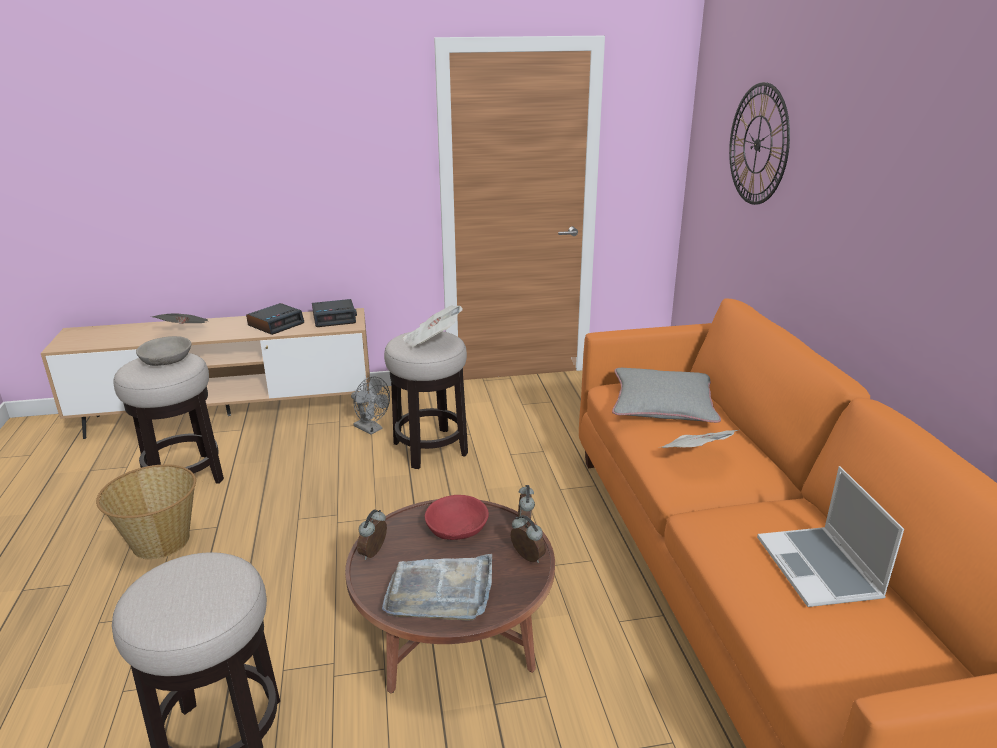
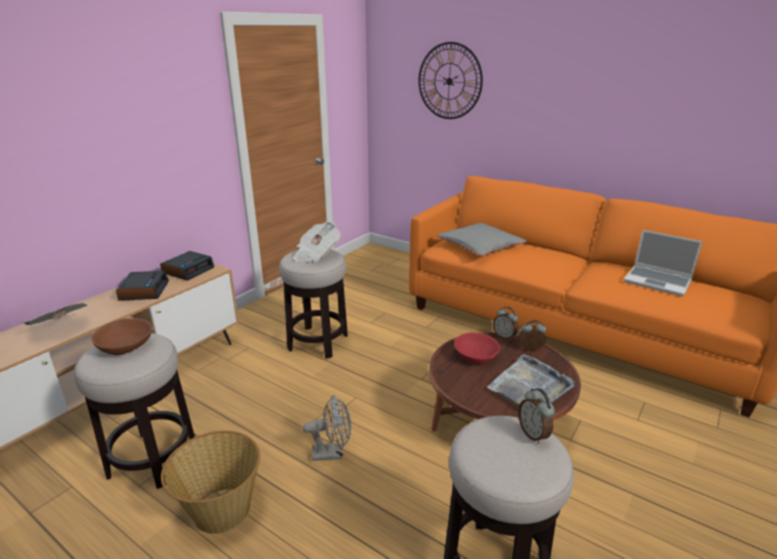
camera: 45 degrees left, 0 degrees up
grey bowl [136,336,191,366] -> brown bowl [92,318,152,355]
grey fan [351,377,390,435] -> grey fan moved to [303,395,351,461]
alarm clock [357,510,387,560] -> alarm clock moved to [518,388,555,444]
newspaper [658,430,738,448] -> none

